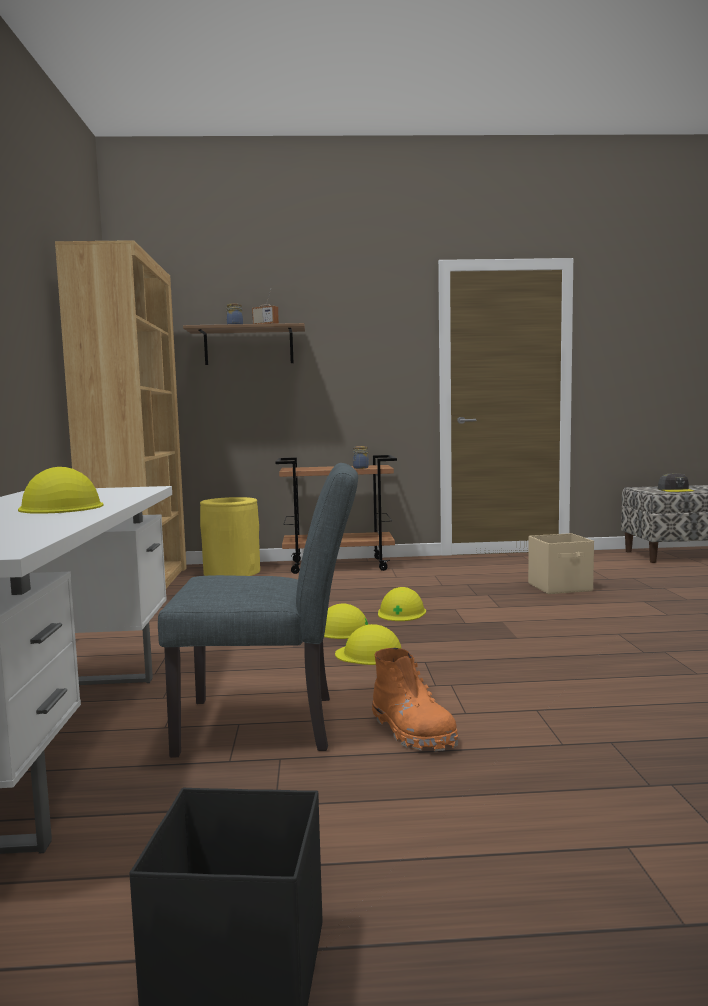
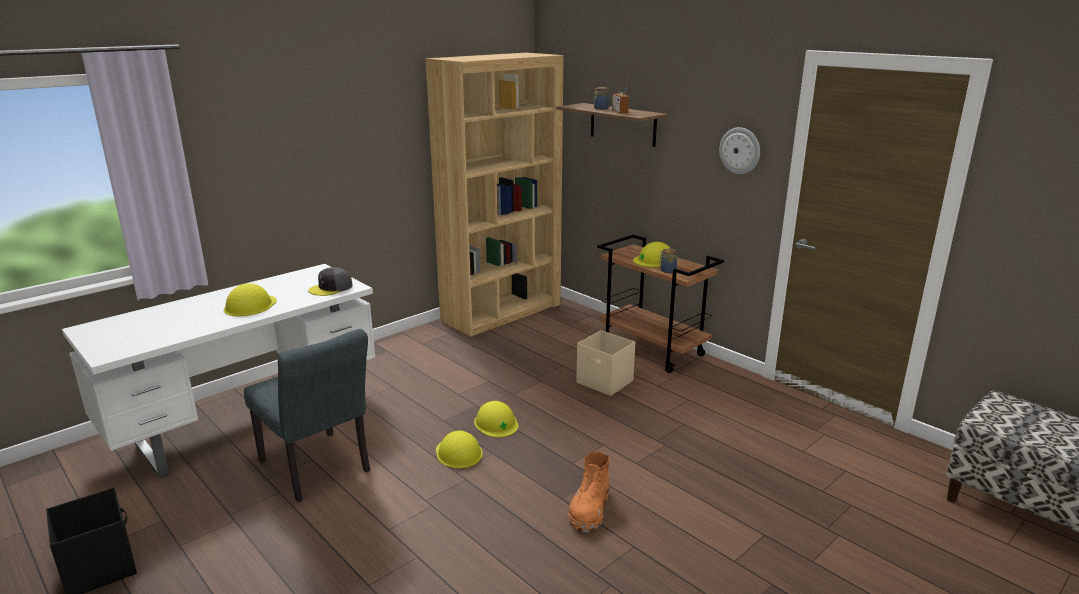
camera: 50 degrees right, 15 degrees up
yellow trash can [200,497,260,576] -> none
orange boot [372,648,458,751] -> orange boot moved to [568,452,610,532]
yellow hard hat [378,587,426,621] -> yellow hard hat moved to [633,242,671,267]
beige storage box [528,533,594,594] -> beige storage box moved to [576,330,635,396]
grey cap [658,473,694,492] -> grey cap moved to [308,267,353,296]
none -> wall clock [719,127,760,174]

